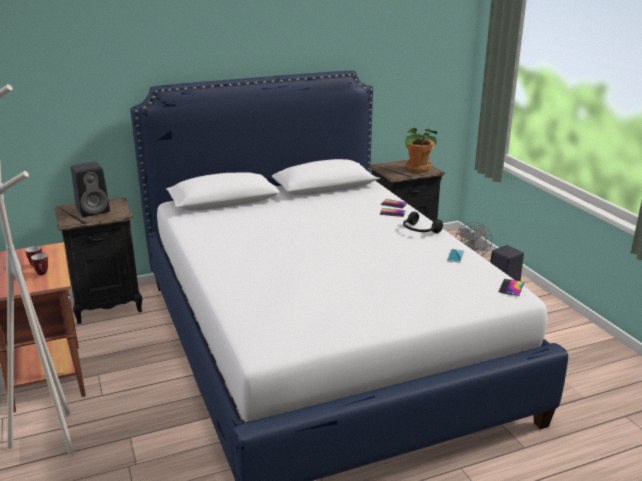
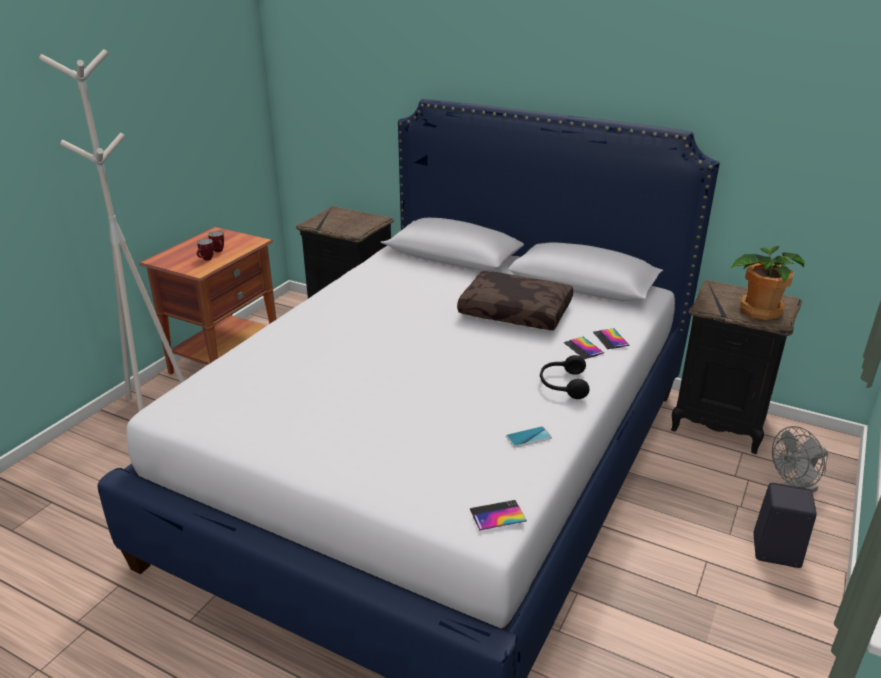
camera: 50 degrees right, 5 degrees up
black speaker [71,162,110,217] -> none
none -> brown pillow [457,271,573,330]

